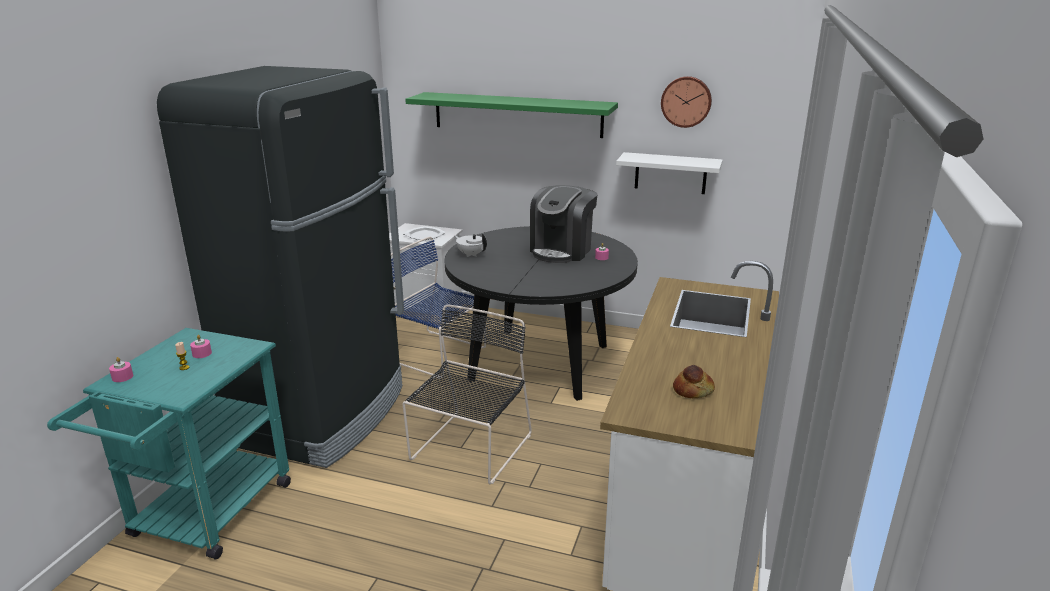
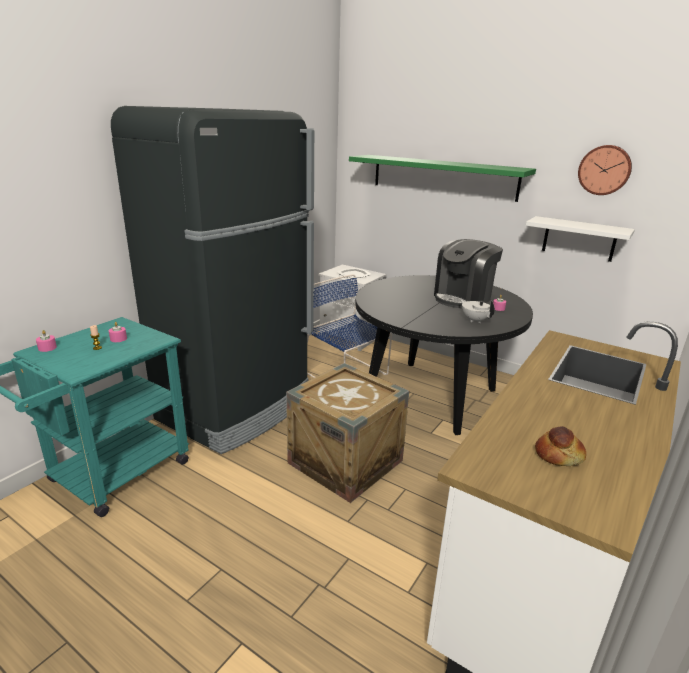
camera: 15 degrees right, 0 degrees up
black chair [403,305,532,484] -> crate [286,363,409,503]
white teapot [454,234,487,257] -> white teapot moved to [460,299,495,323]

